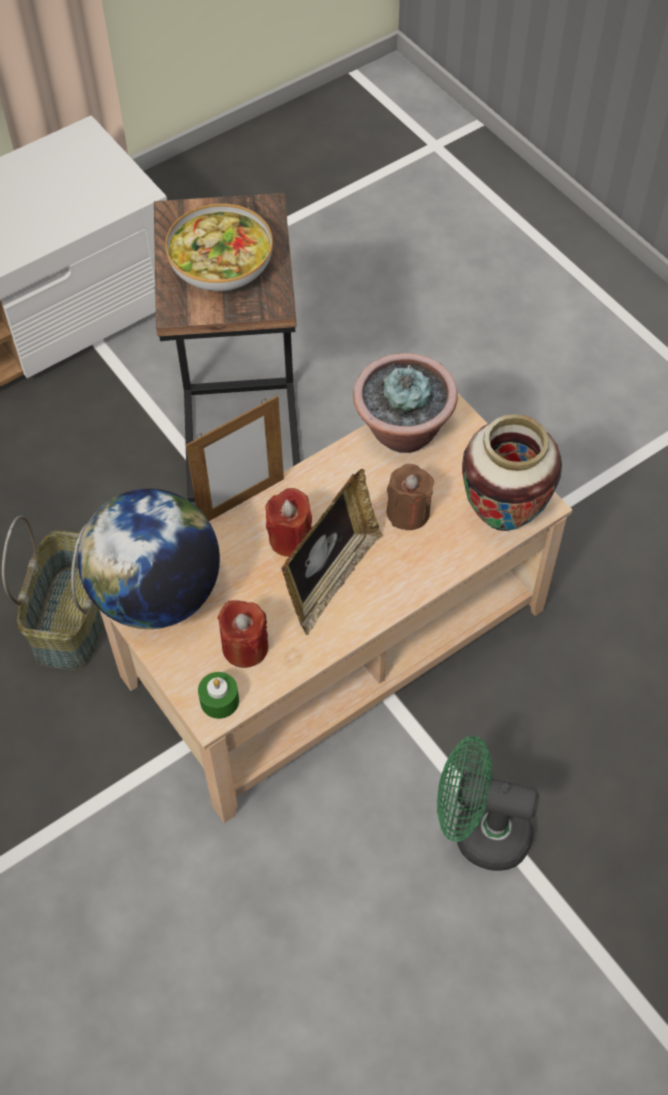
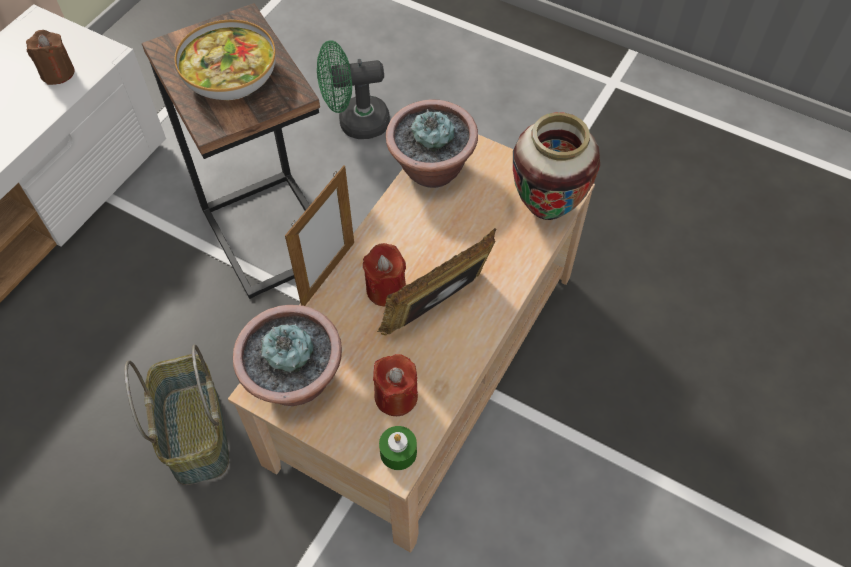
camera: 25 degrees left, 0 degrees up
globe [78,489,220,629] -> potted plant [233,305,342,406]
picture frame [281,469,383,635] -> picture frame turned 135 degrees counterclockwise [377,228,497,335]
brown candle [386,464,434,530] -> brown candle moved to [26,30,75,85]
green fan [437,736,539,871] -> green fan moved to [317,40,390,139]

